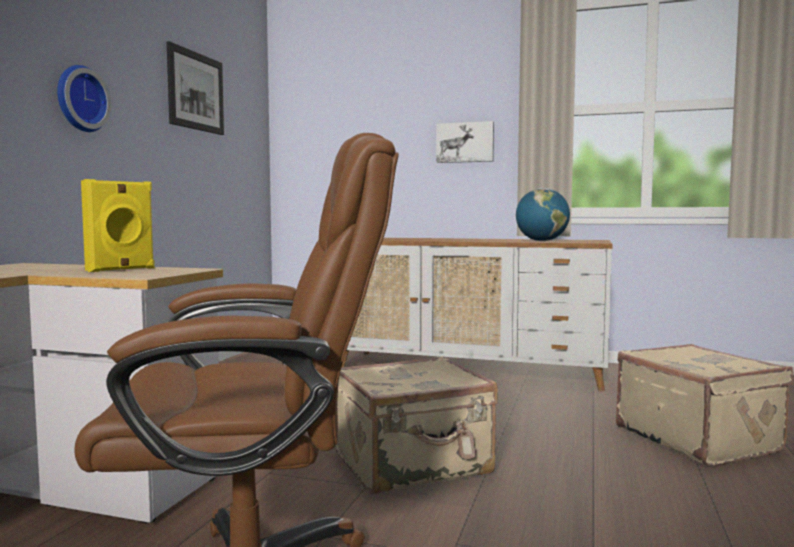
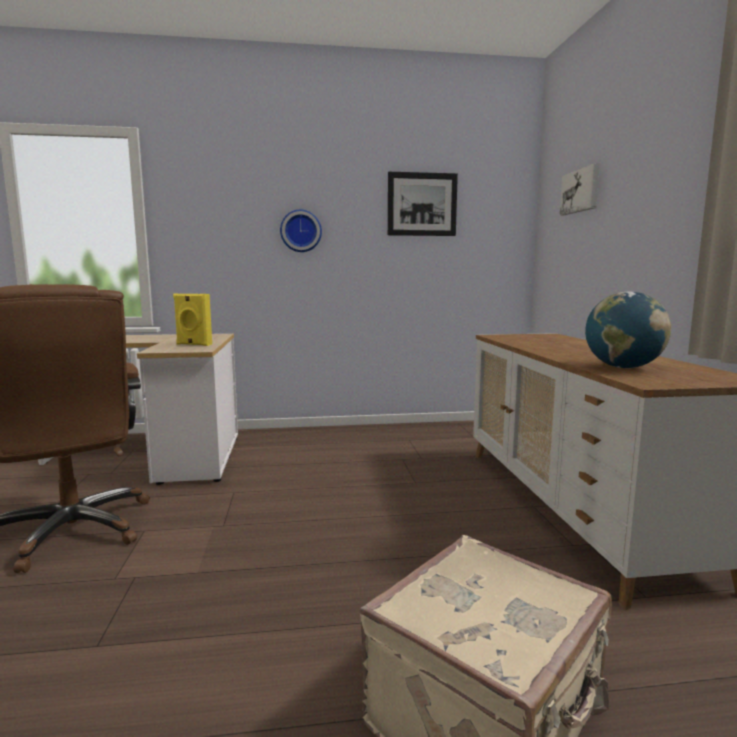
camera: 65 degrees right, 5 degrees up
beige suitcase [336,356,498,494] -> none
picture [436,121,494,163] -> picture moved to [560,163,600,215]

